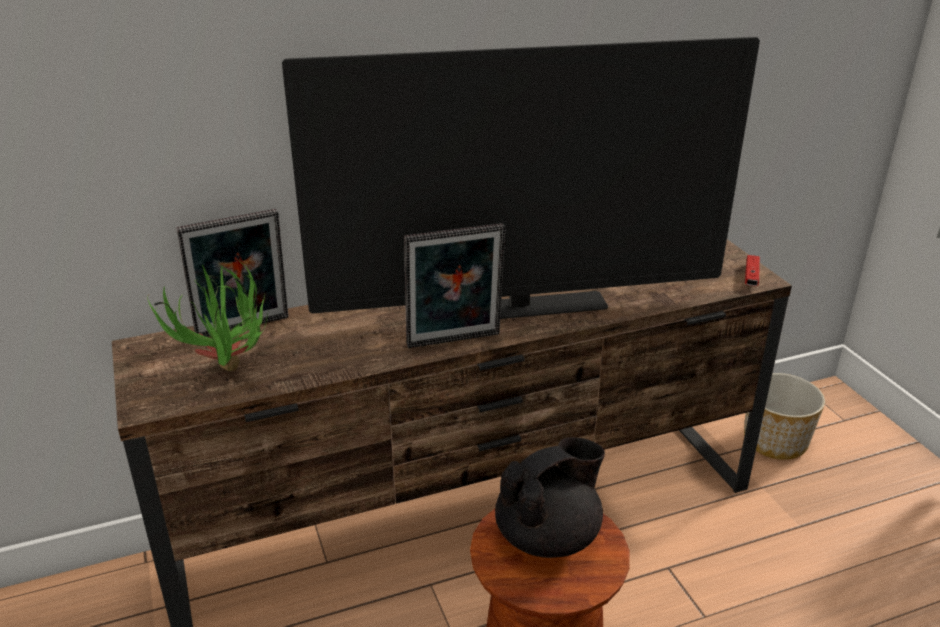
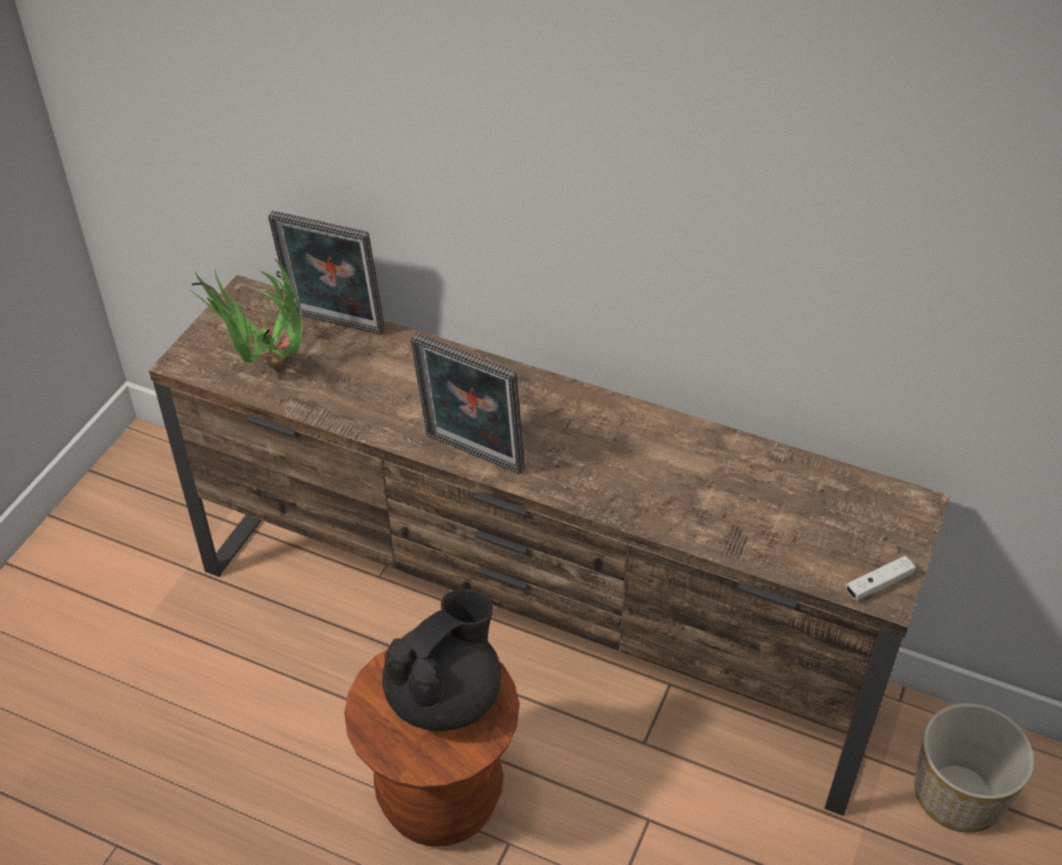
camera: 45 degrees right, 15 degrees up
television [282,37,760,319] -> none
black teapot [495,437,605,558] -> black teapot turned 60 degrees counterclockwise [382,589,501,731]
red game controller [745,255,760,286] -> white game controller [846,556,916,600]

